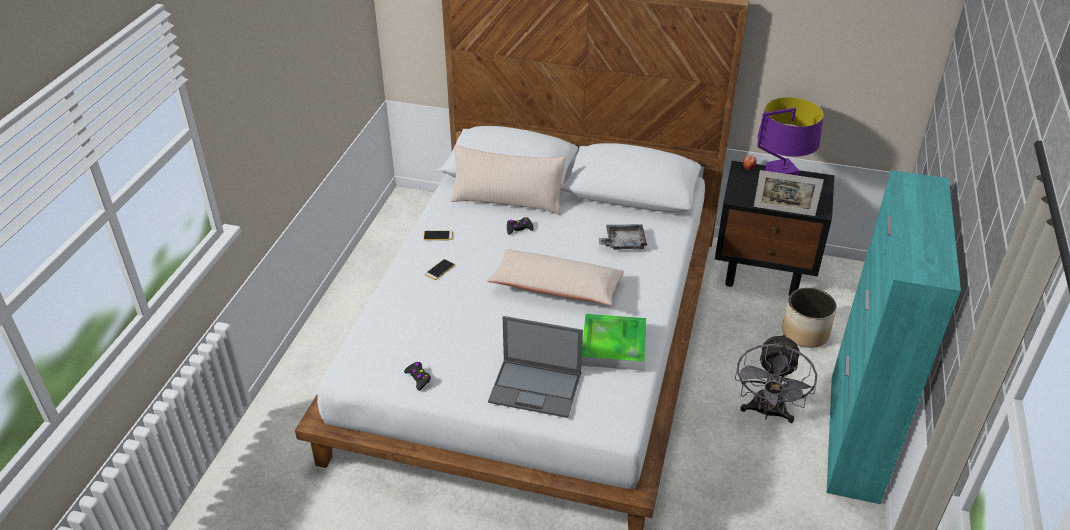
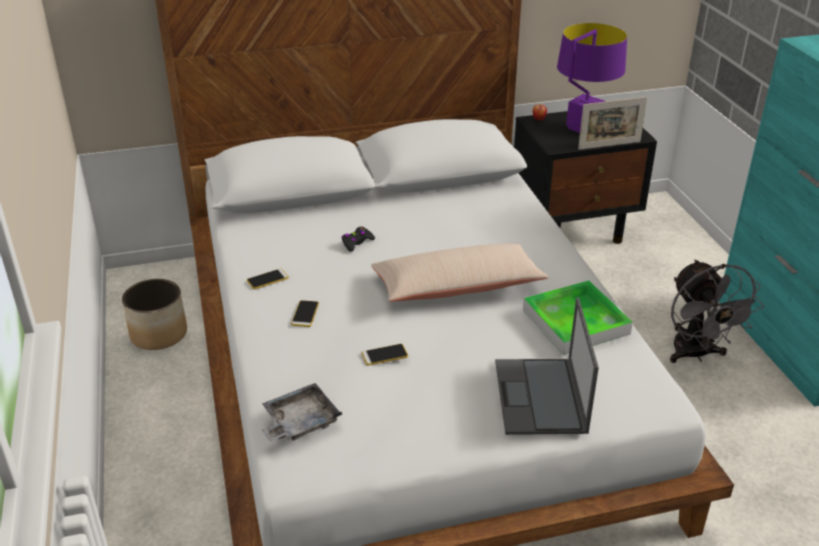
camera: 30 degrees left, 5 degrees down
black game controller [404,362,431,391] -> none
beige pillow [451,145,566,215] -> none
laptop [488,316,583,418] -> laptop turned 105 degrees clockwise [495,298,599,435]
grey tray [598,224,647,250] -> grey tray moved to [262,383,342,442]
planter [782,288,837,348] -> planter moved to [122,279,187,350]
none -> phone [361,344,408,366]

